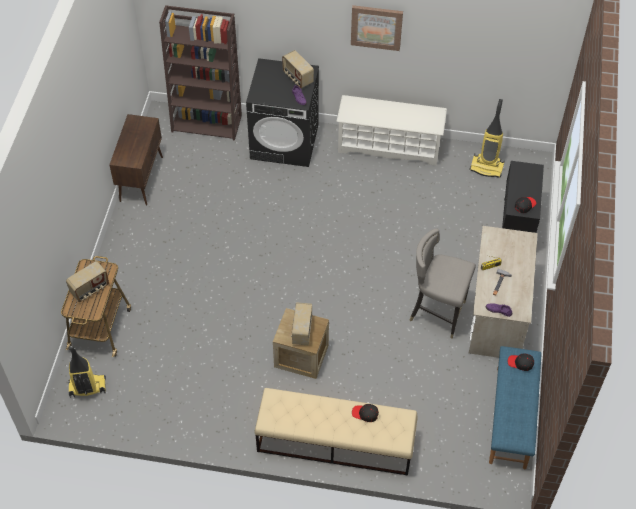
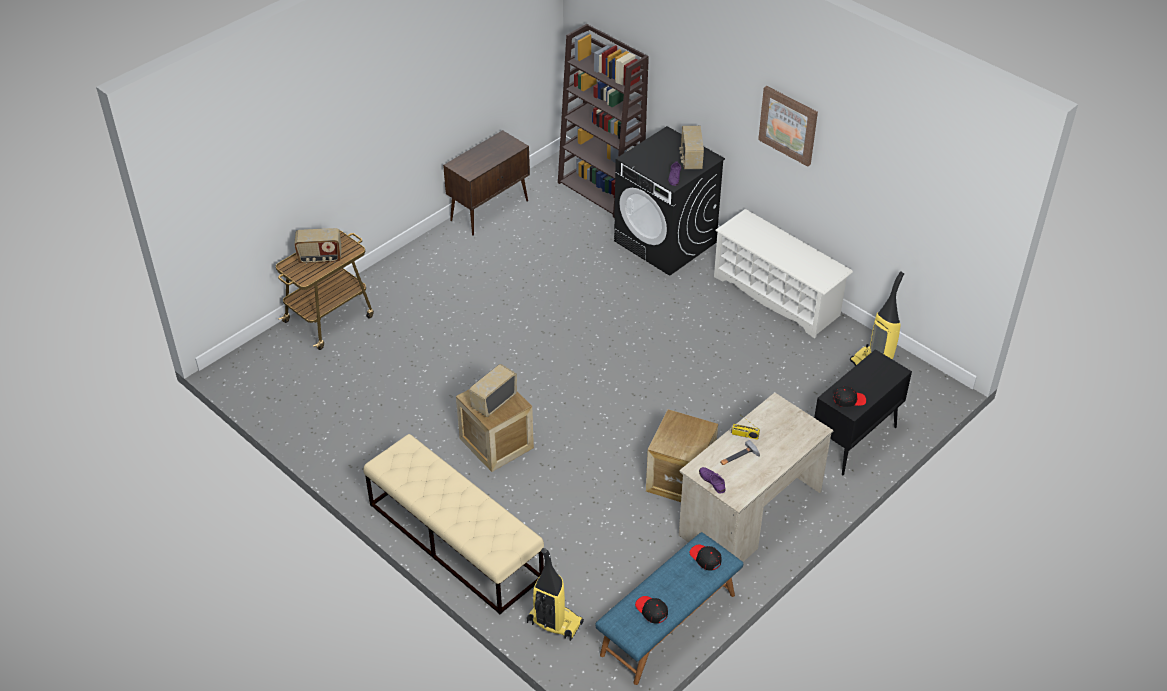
camera: 35 degrees right, 10 degrees down
vacuum cleaner [68,346,106,398] -> vacuum cleaner moved to [527,548,584,641]
black cap [352,404,379,422] -> black cap moved to [635,596,668,624]
grey stool [410,229,476,339] -> crate [646,409,718,502]

